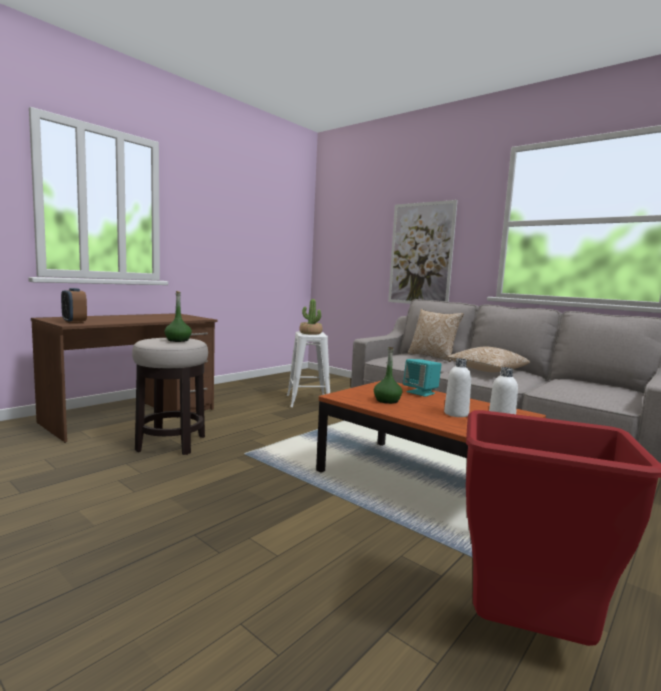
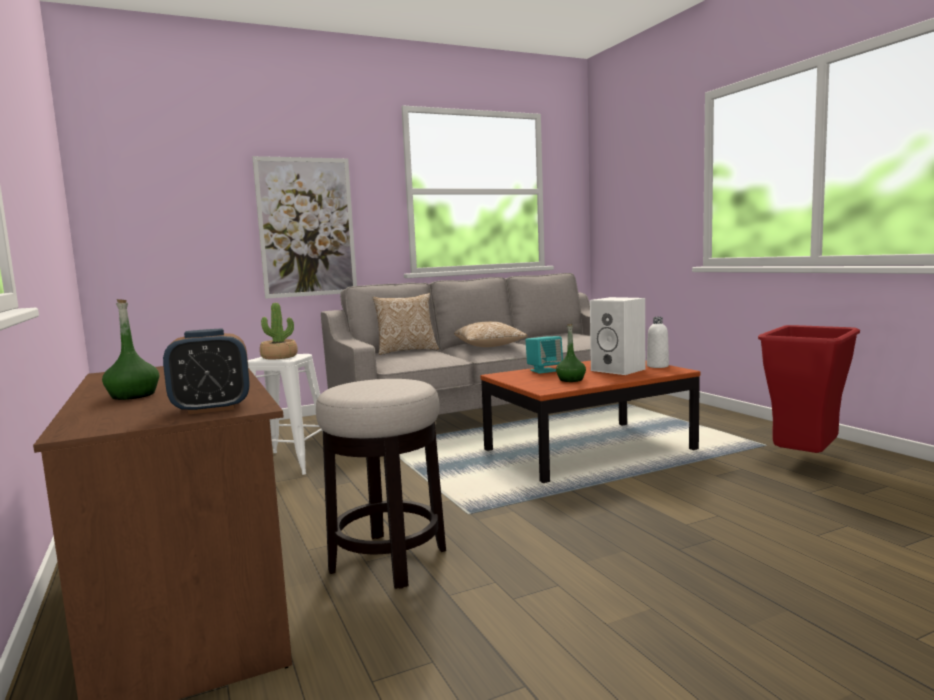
camera: 65 degrees left, 0 degrees up
green bottle [165,291,192,342] -> green bottle moved to [102,299,159,400]
white bottle [444,358,471,417] -> white speaker [590,297,645,375]

